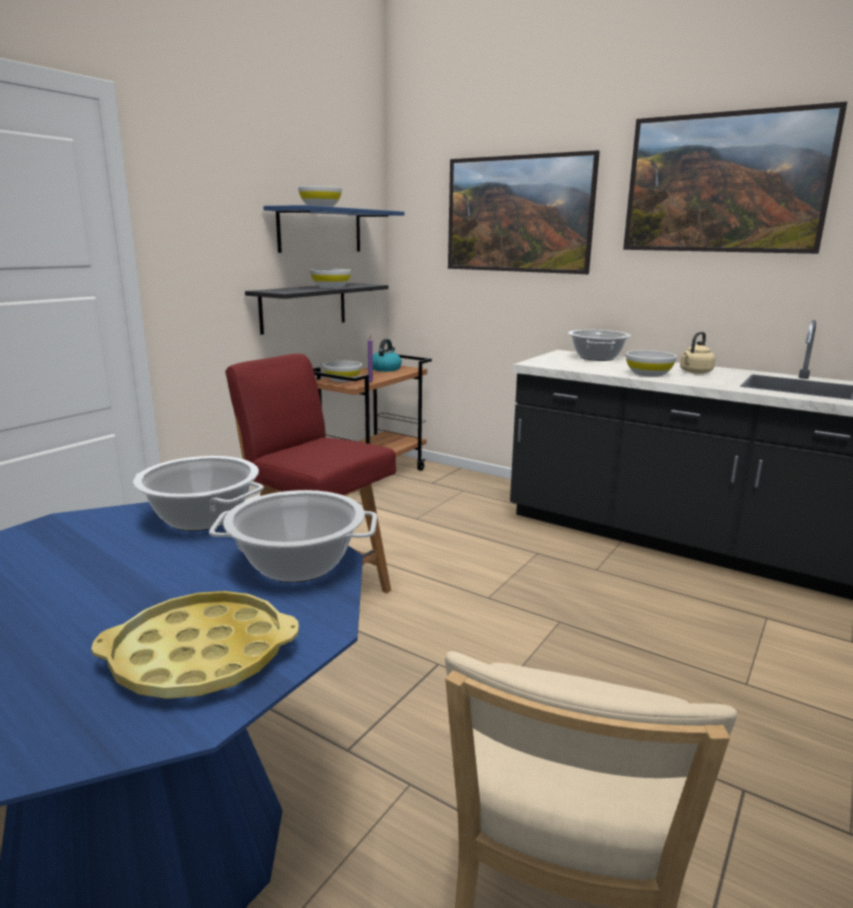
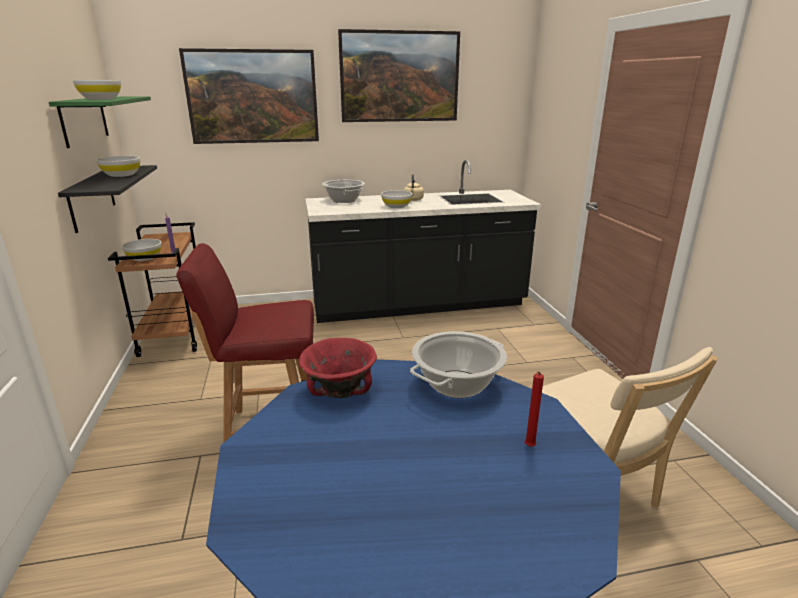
camera: 45 degrees left, 5 degrees up
yellow tray [91,591,299,699] -> red candle [525,371,544,447]
cooking pot [133,456,264,531] -> red bowl [299,338,377,398]
blue shelf [263,205,404,253] -> green shelf [49,96,151,148]
kettle [373,339,402,372] -> none

